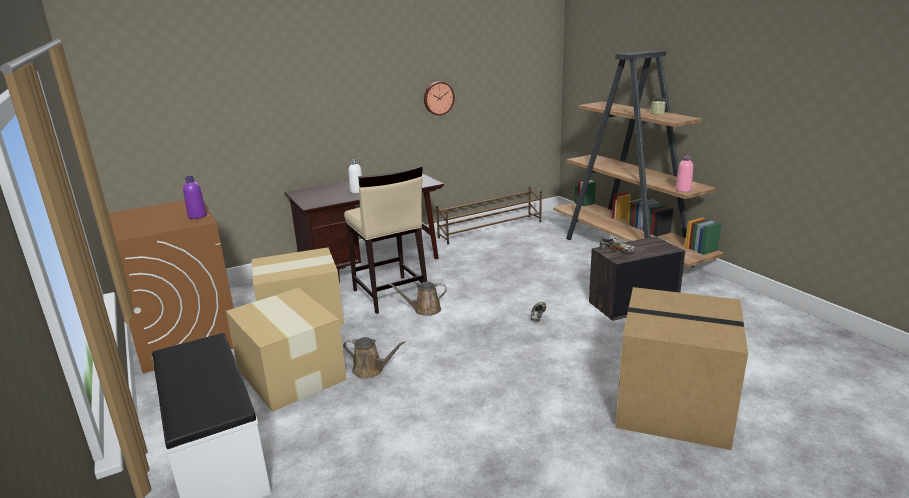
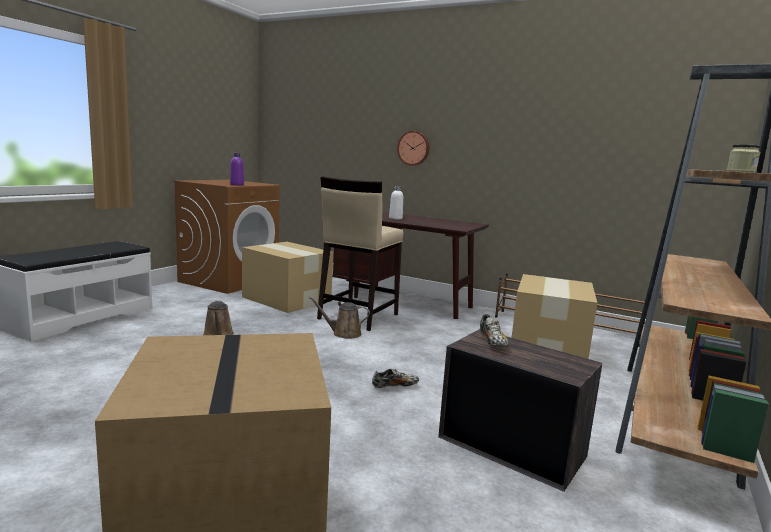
camera: 55 degrees right, 10 degrees down
cardboard box [226,288,347,412] -> cardboard box moved to [512,274,597,359]
brown watering can [389,282,447,316] -> brown watering can turned 45 degrees counterclockwise [309,296,370,339]
wall clock [424,82,455,115] -> wall clock moved to [397,131,429,166]
pink bottle [675,155,693,192] -> none

